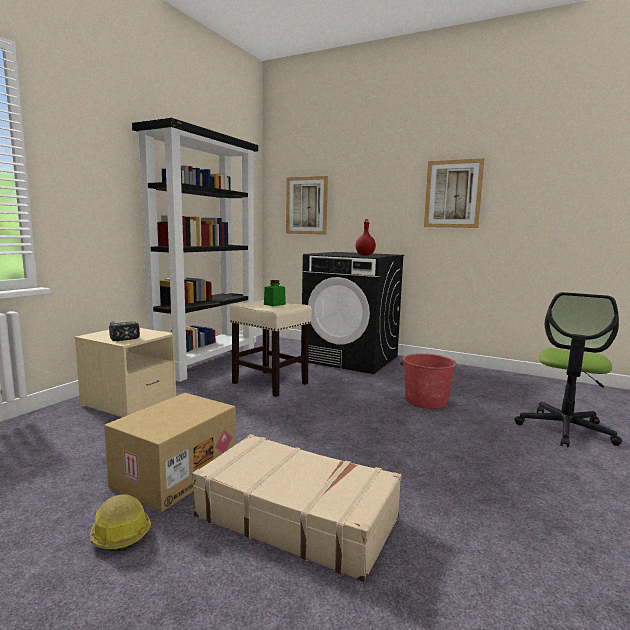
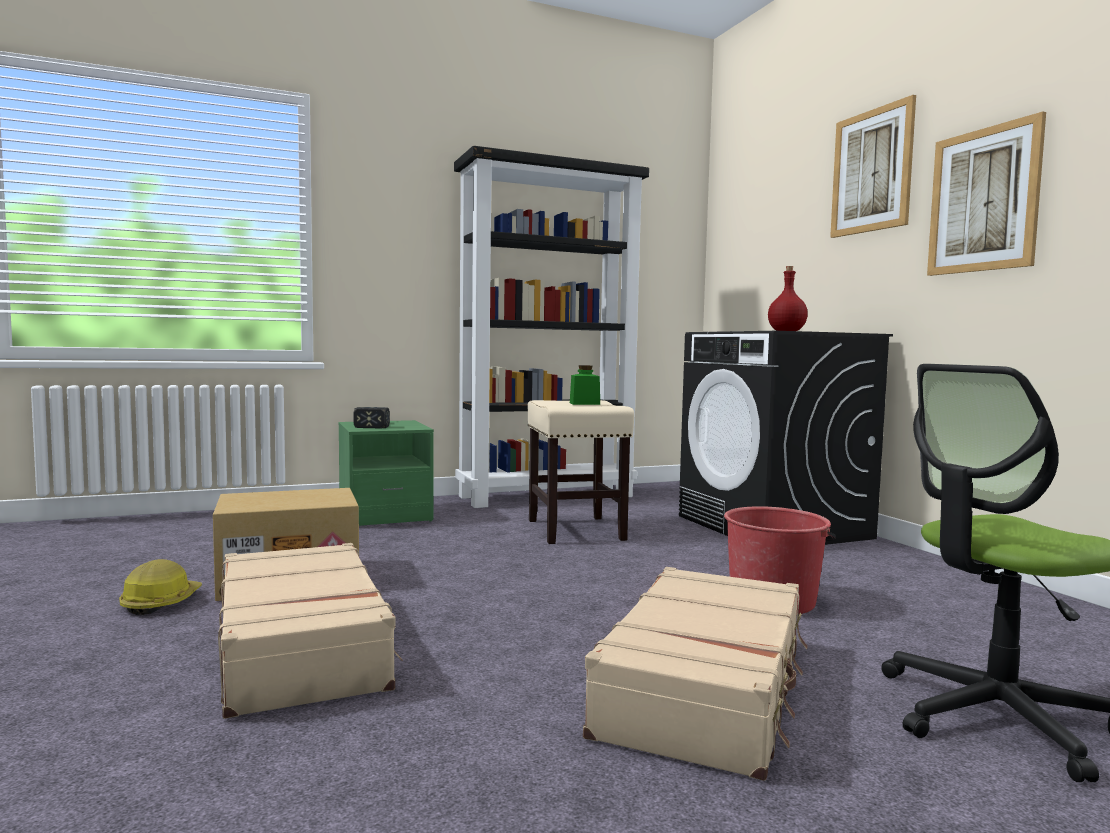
camera: 40 degrees right, 5 degrees down
beige nightstand [75,328,176,417] -> green nightstand [338,420,434,526]
picture [286,176,328,235] -> picture moved to [830,95,916,238]
none -> beige suitcase [583,567,807,781]

